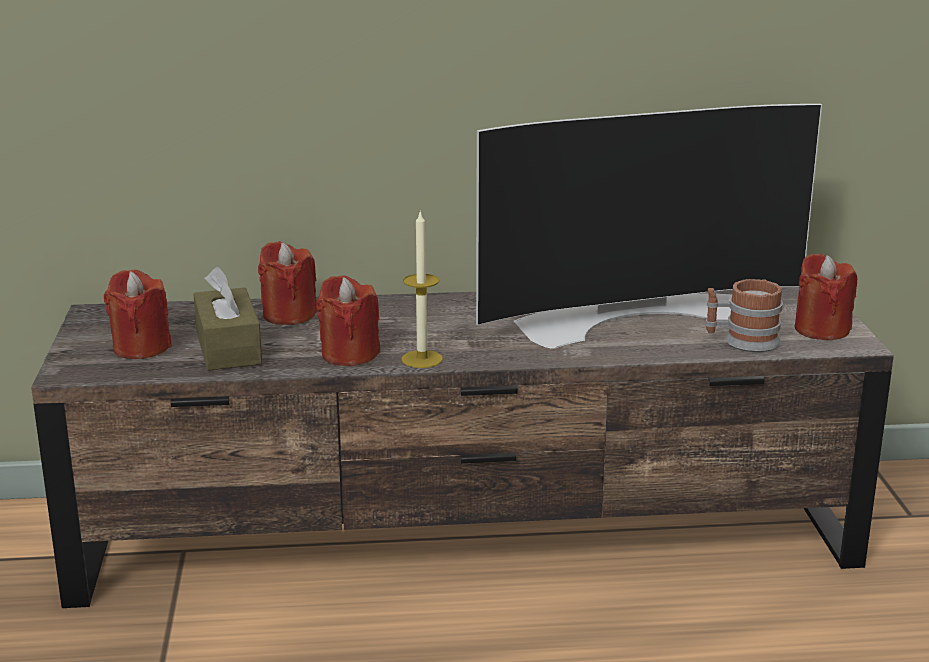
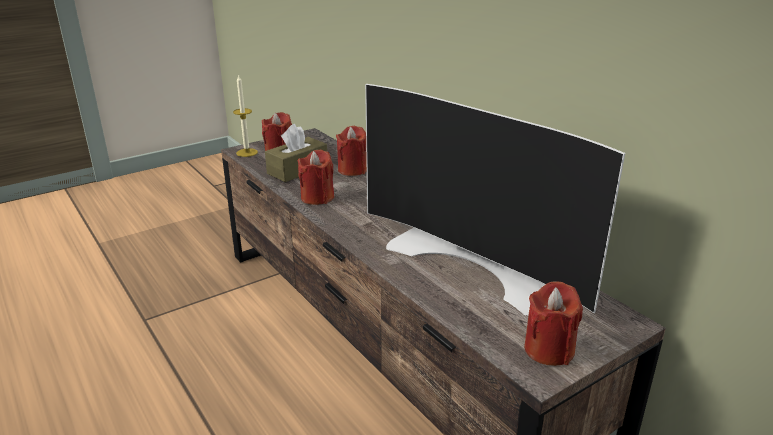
camera: 60 degrees right, 5 degrees up
candle [401,210,443,368] -> candle moved to [233,74,258,157]
mug [705,279,783,352] -> none

